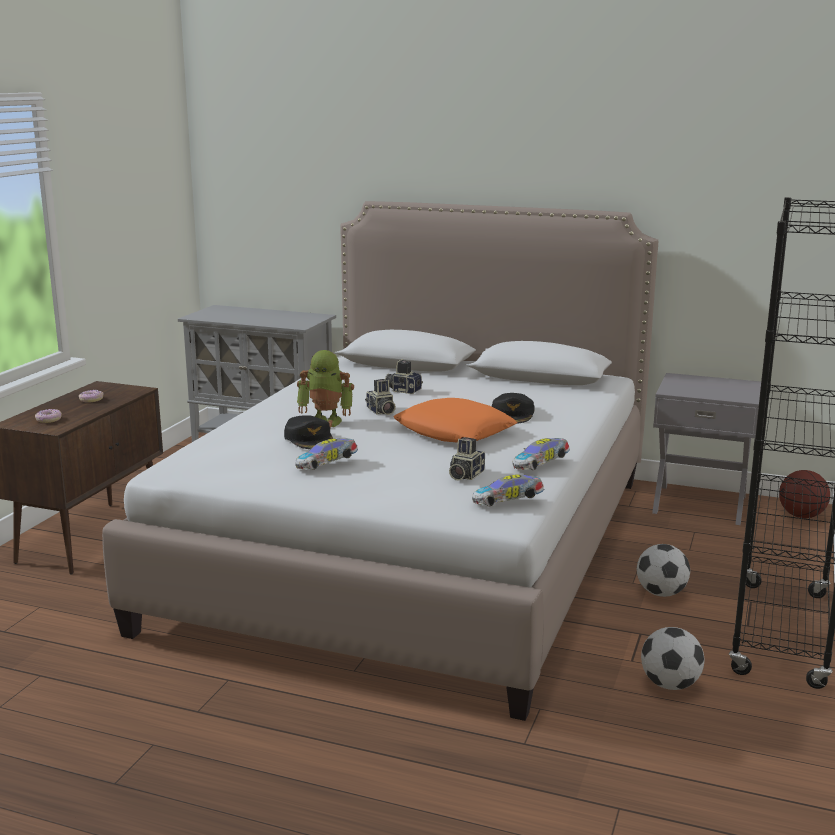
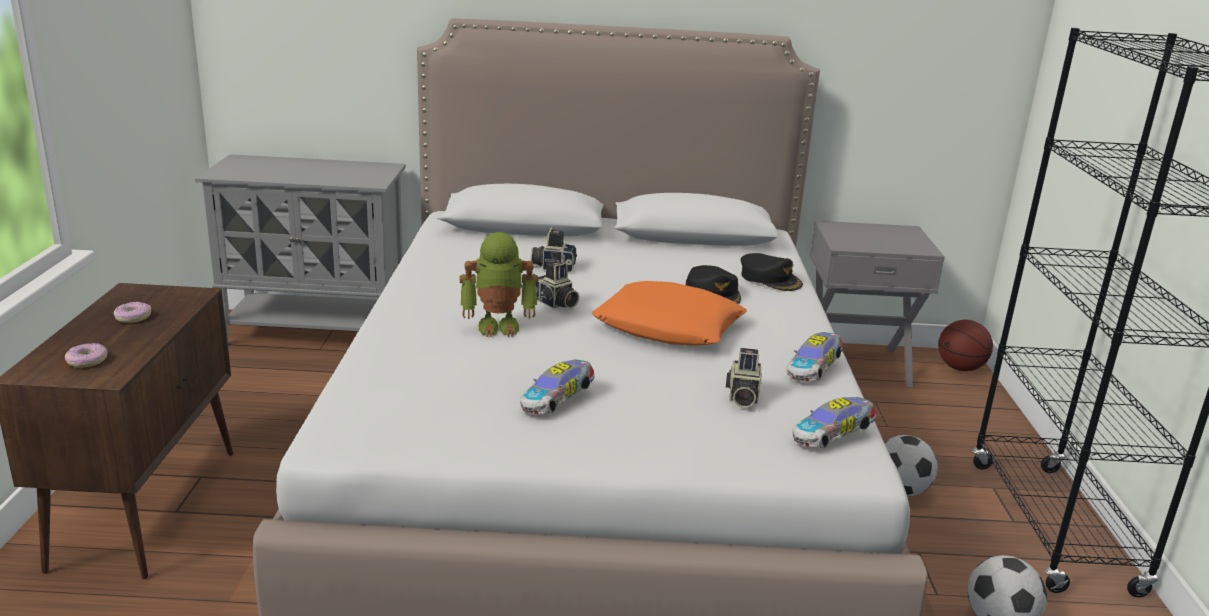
camera: 20 degrees left, 5 degrees up
black cap [284,415,333,449] -> black cap moved to [741,253,803,291]

